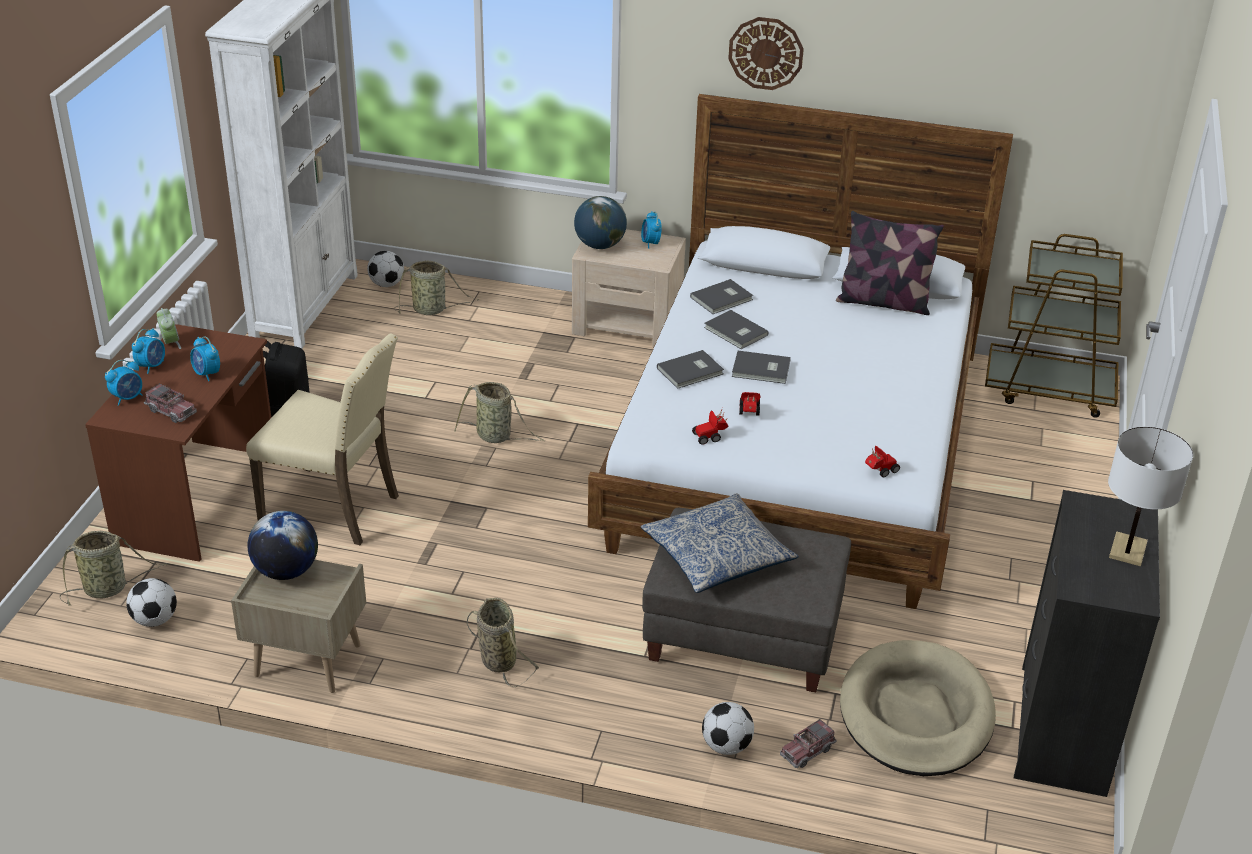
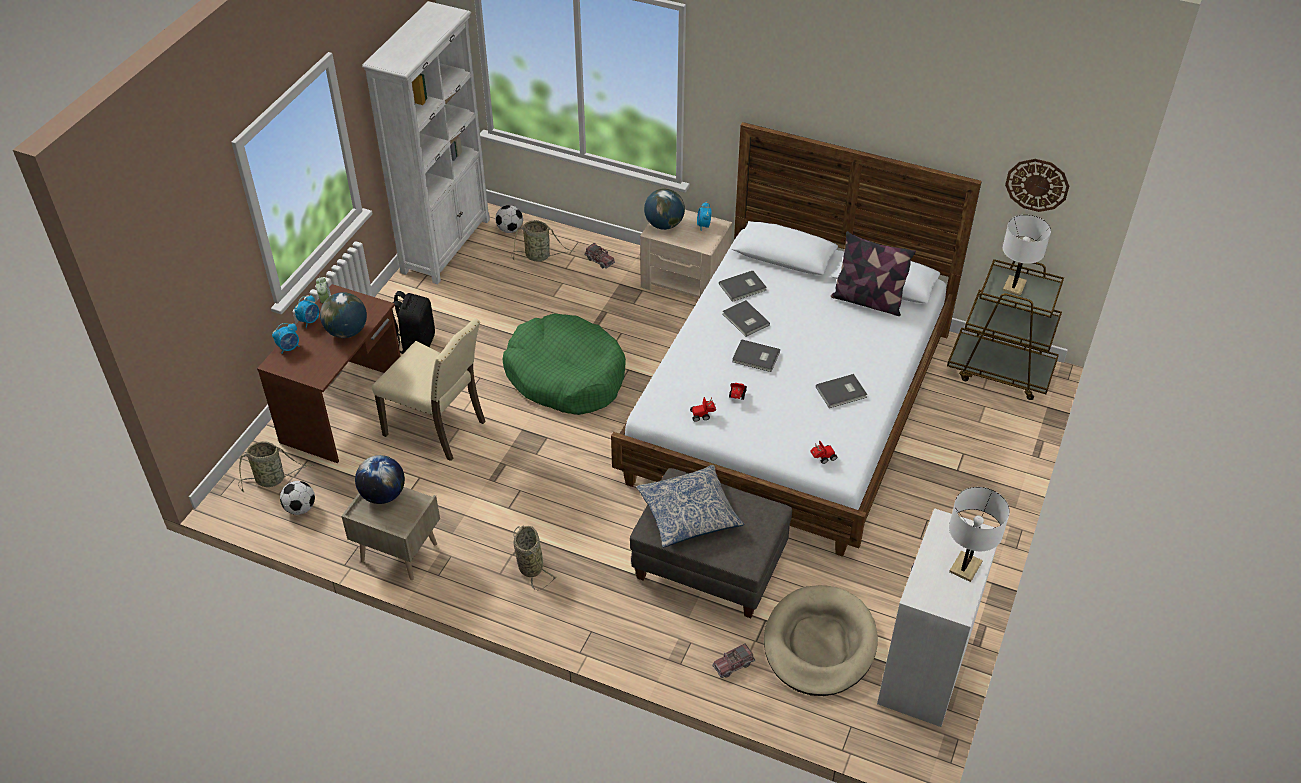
camera: 10 degrees right, 10 degrees up
toy truck [144,383,197,423] -> toy truck moved to [584,243,615,268]
alarm clock [190,337,220,381] -> globe [320,292,367,338]
basket [454,382,545,443] -> green dog bed [502,314,626,415]
grey book [657,350,724,389] -> grey book moved to [816,374,867,408]
football [702,702,754,755] -> none
wall clock [728,17,804,90] -> wall clock moved to [1005,159,1069,212]
black dresser [1014,490,1160,797] -> white dresser [877,508,997,727]
none -> white table lamp [1003,215,1051,296]

